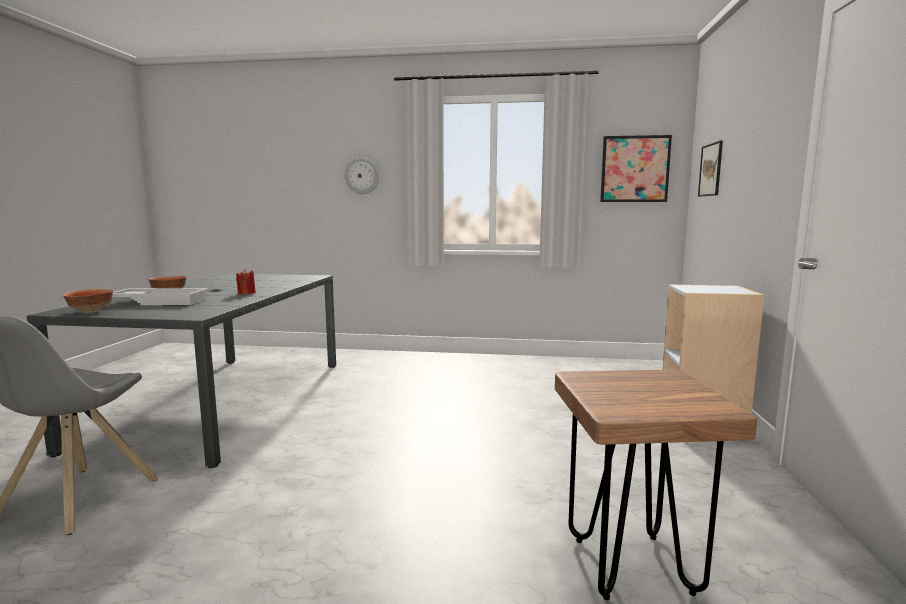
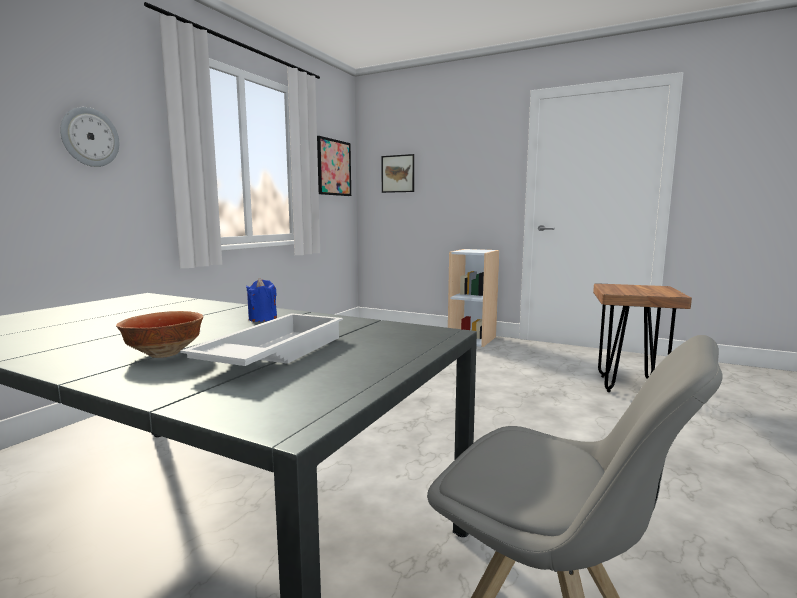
camera: 70 degrees left, 0 degrees up
bowl [62,289,113,313] -> none
red candle [236,269,256,295] -> blue candle [246,278,277,322]

